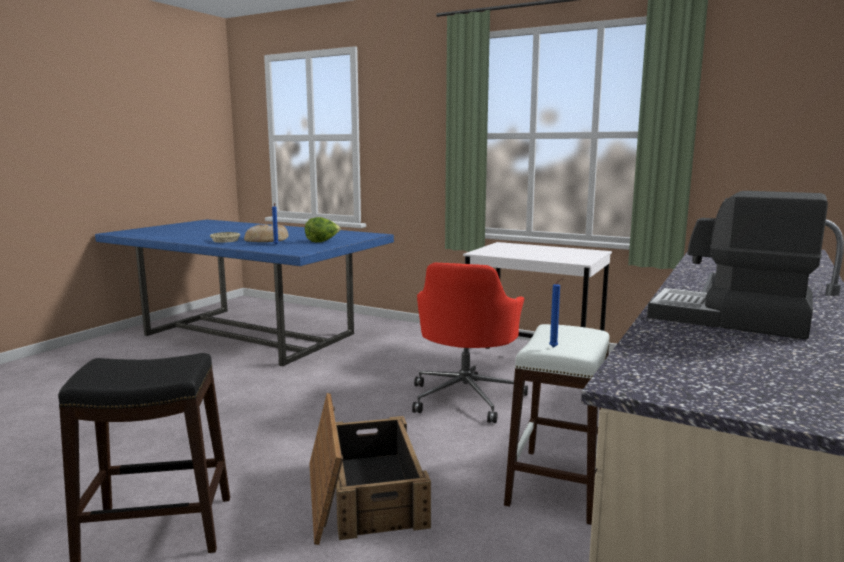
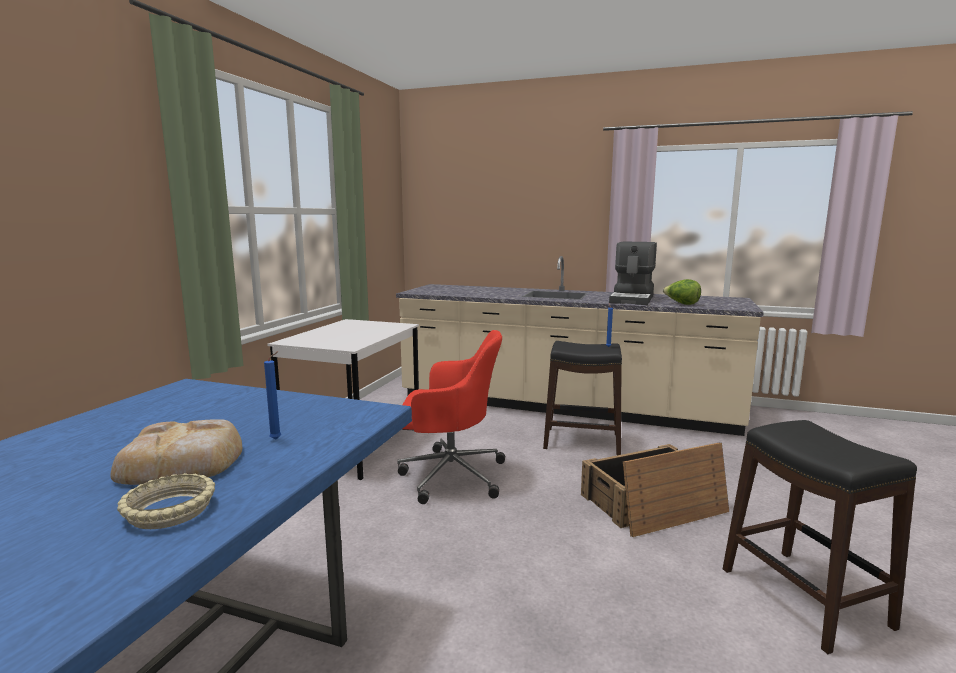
camera: 100 degrees left, 0 degrees up
lettuce [305,217,341,242] -> lettuce moved to [663,279,701,305]
white stool [504,324,610,525] -> black stool [543,341,622,455]

